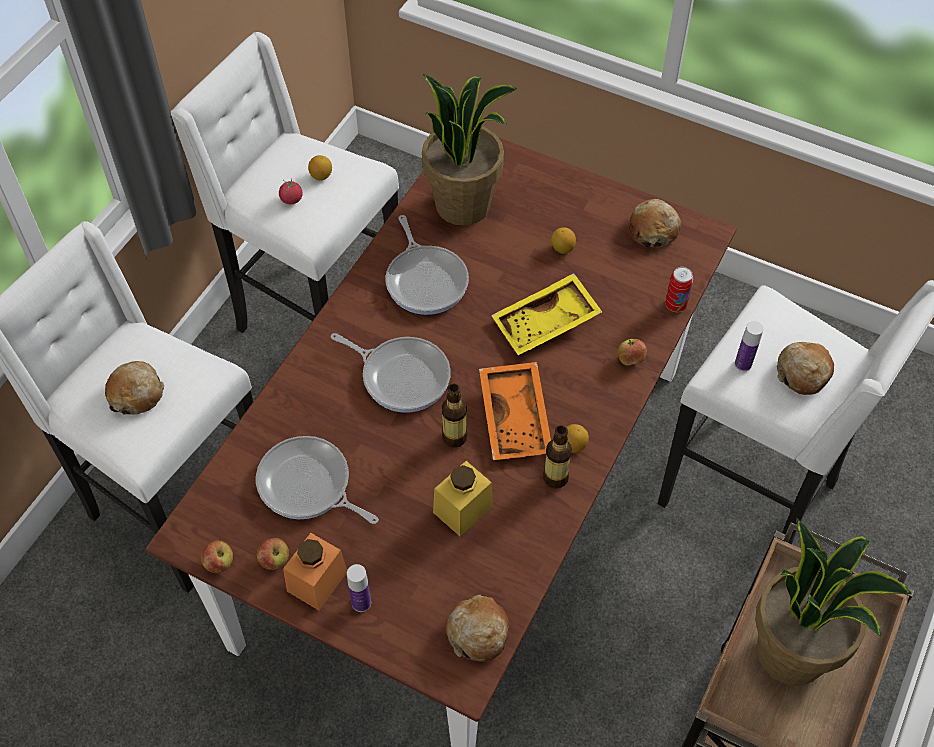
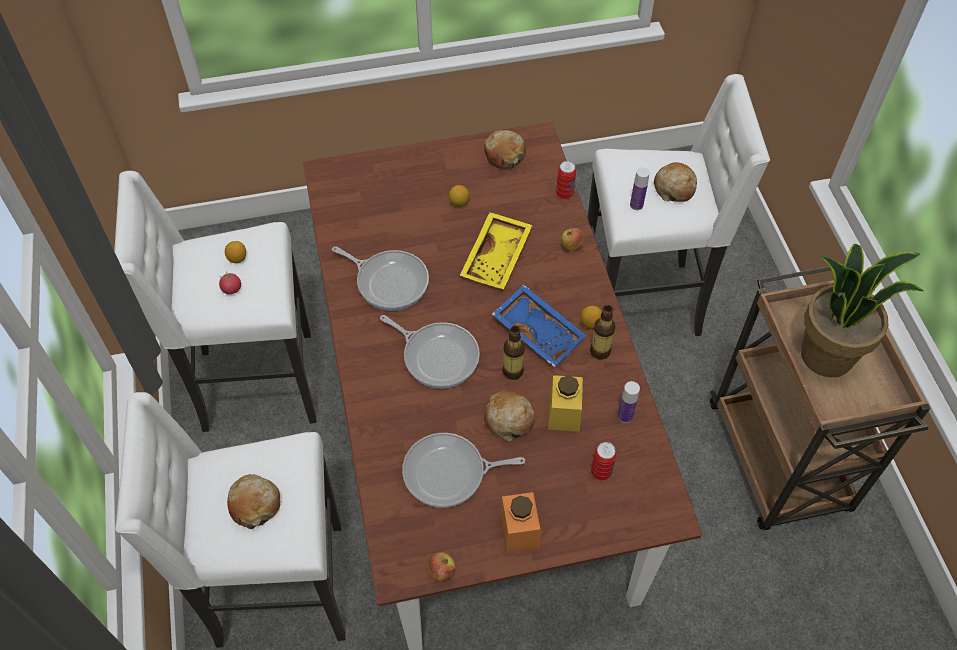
camera: 40 degrees left, 0 degrees up
apple [257,538,289,570] -> none
frying pan [331,333,451,413] -> frying pan turned 45 degrees clockwise [380,315,480,389]
bottle [347,564,371,612] -> bottle moved to [618,381,640,423]
potted plant [422,74,518,226] -> none
bread [446,595,509,662] -> bread moved to [484,390,535,441]
orange tray [479,362,551,460] -> blue tray [492,285,587,367]
none -> can [591,442,617,481]

